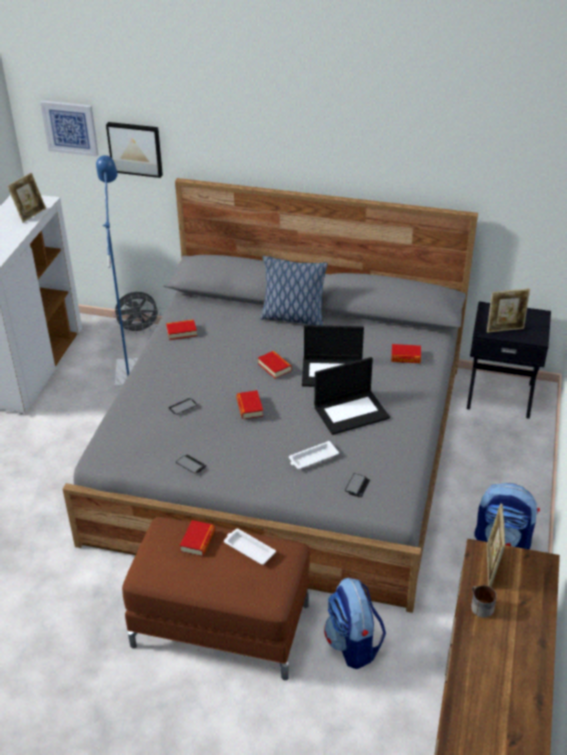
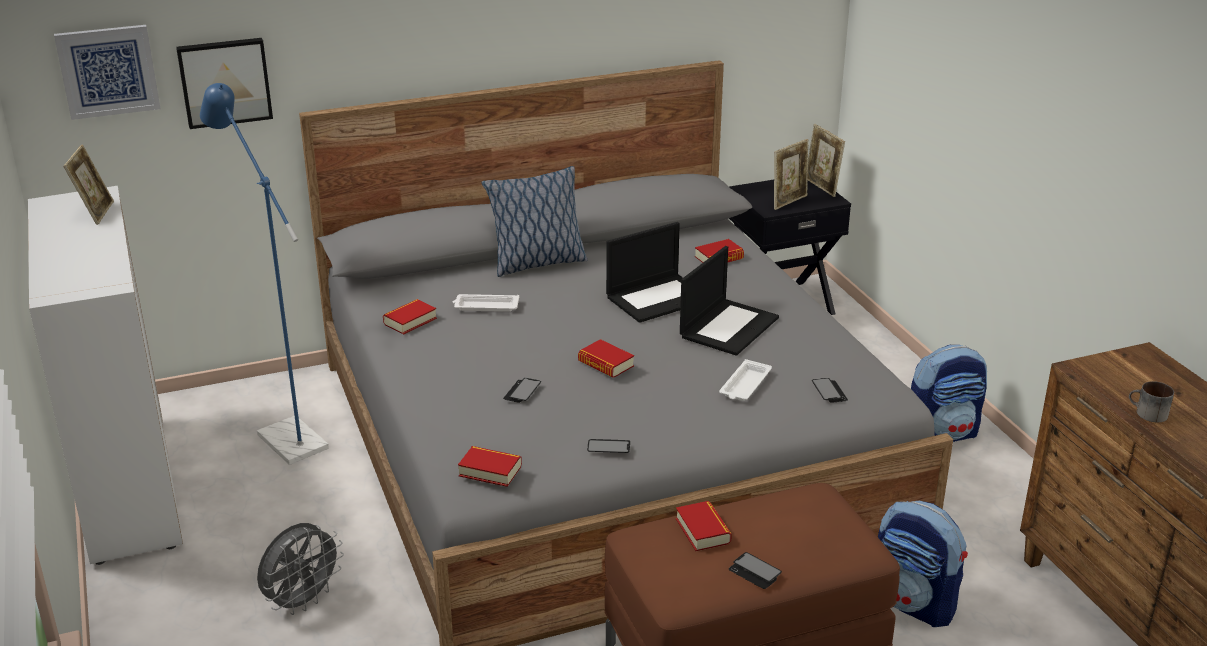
camera: 35 degrees left, 10 degrees down
grey fan [113,292,161,334] -> grey fan moved to [257,523,344,615]
white tray [224,529,276,565] -> white tray moved to [453,294,519,312]
book [258,351,292,379] -> book moved to [458,446,522,487]
picture frame [486,504,505,587] -> picture frame moved to [807,124,845,197]
none -> phone [729,552,782,589]

